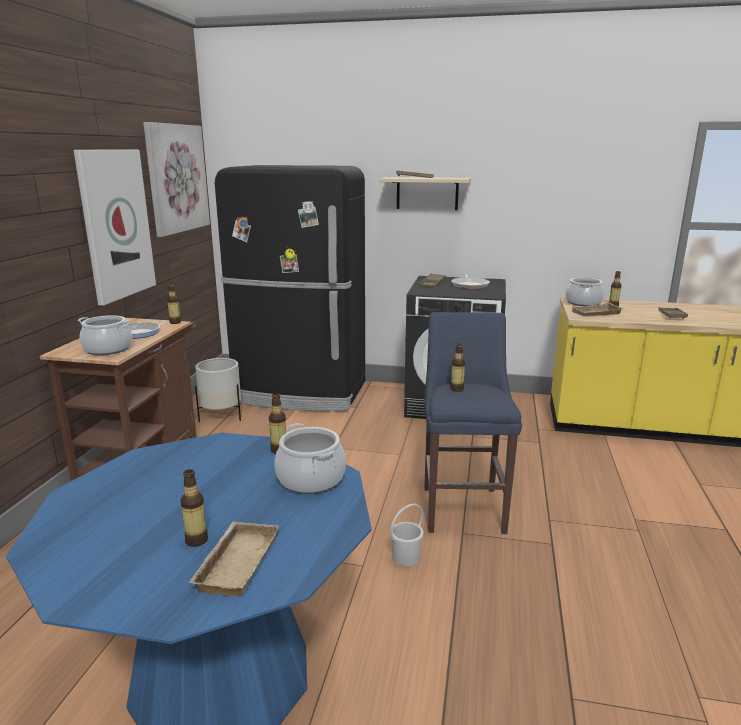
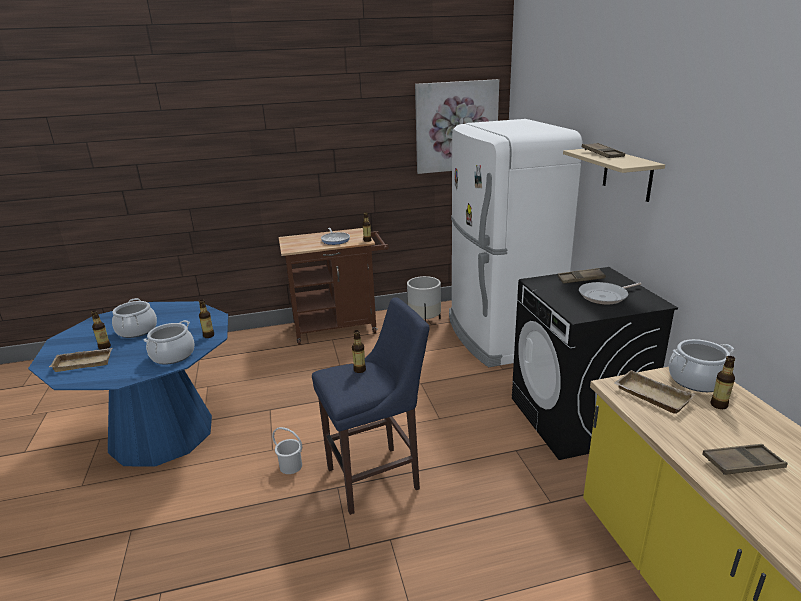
camera: 65 degrees right, 5 degrees up
picture [74,150,156,306] -> none
cooking pot [78,315,132,355] -> cooking pot moved to [112,298,157,338]
black fridge [215,165,365,412] -> white fridge [449,119,582,367]

